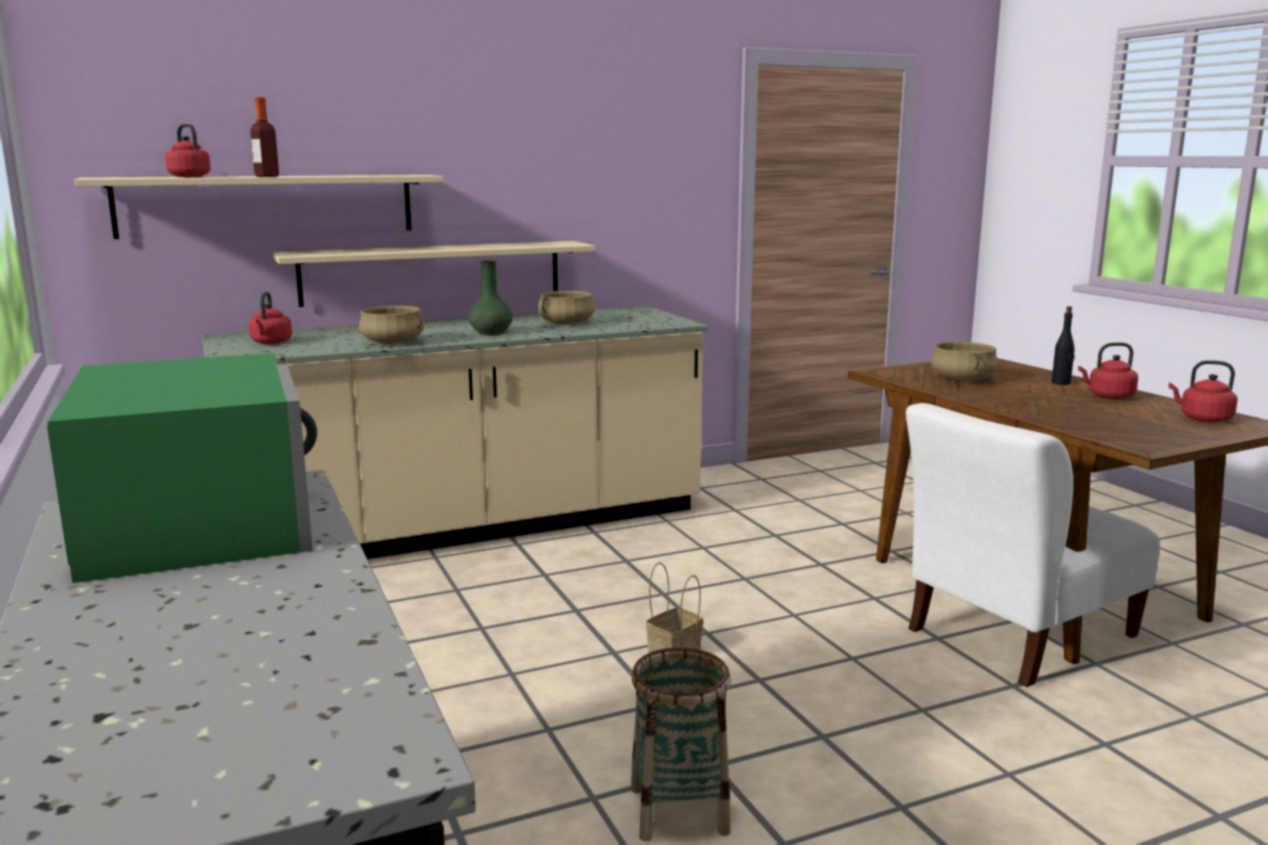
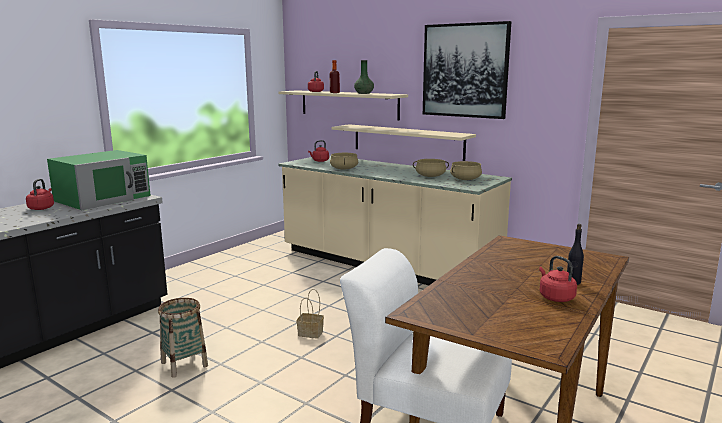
camera: 60 degrees right, 0 degrees up
green vase [468,260,513,335] -> green vase moved to [354,60,374,94]
beige cooking pot [931,342,998,381] -> beige cooking pot moved to [450,161,482,180]
red kettle [1169,360,1238,422] -> red kettle moved to [26,179,54,210]
none -> picture [423,21,511,119]

